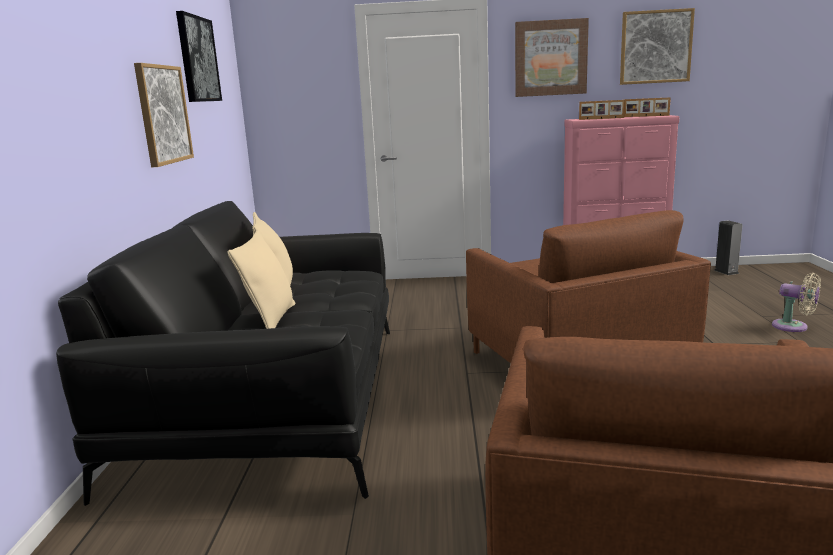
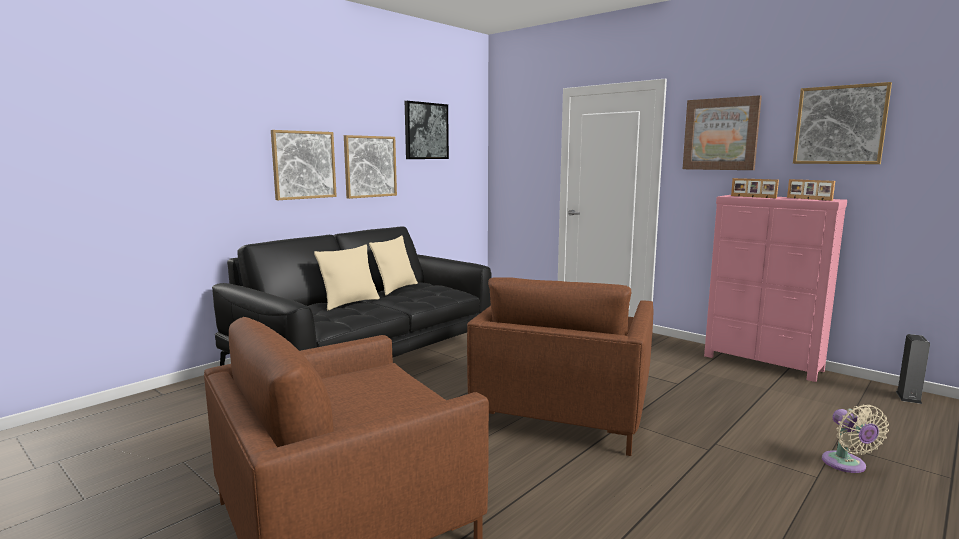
camera: 40 degrees right, 5 degrees down
none -> picture [271,130,337,200]

